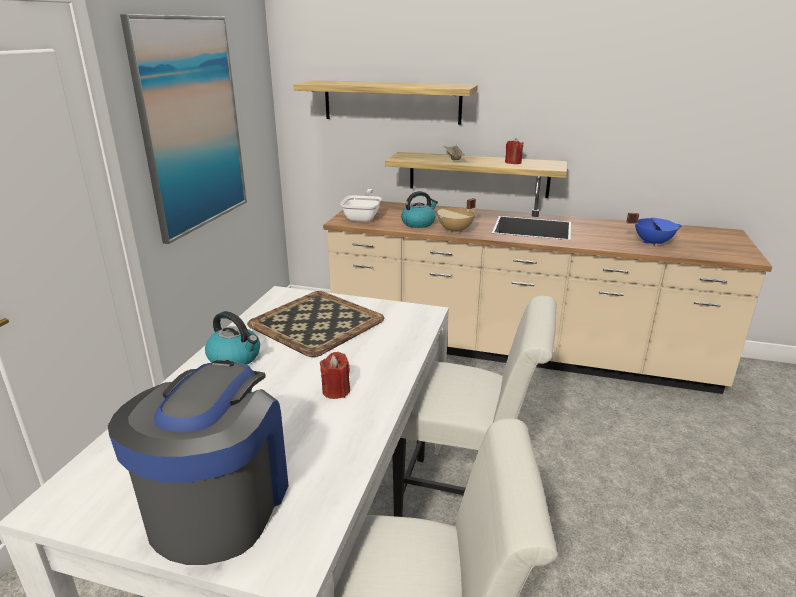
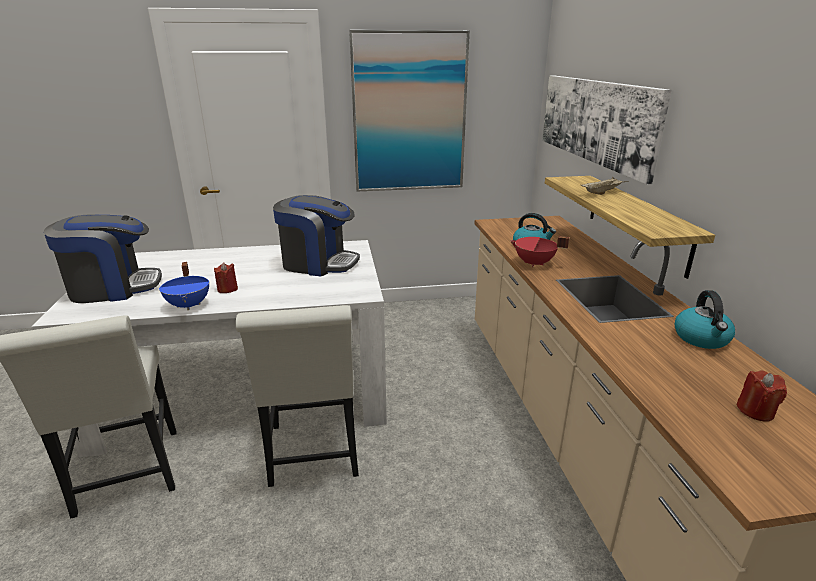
camera: 65 degrees right, 0 degrees up
kettle [205,311,260,365] -> kettle moved to [675,290,735,349]
tray [247,291,384,357] -> coffee machine [273,195,360,276]
shelf [294,80,478,125] -> picture [542,75,672,184]
frying pan [340,189,382,222] -> none
beige cooking pot [437,198,476,233] -> red cooking pot [510,236,569,267]
red candle [505,138,524,164] -> red candle moved to [736,370,787,421]
blue cooking pot [626,213,683,246] -> blue cooking pot moved to [159,262,210,310]

